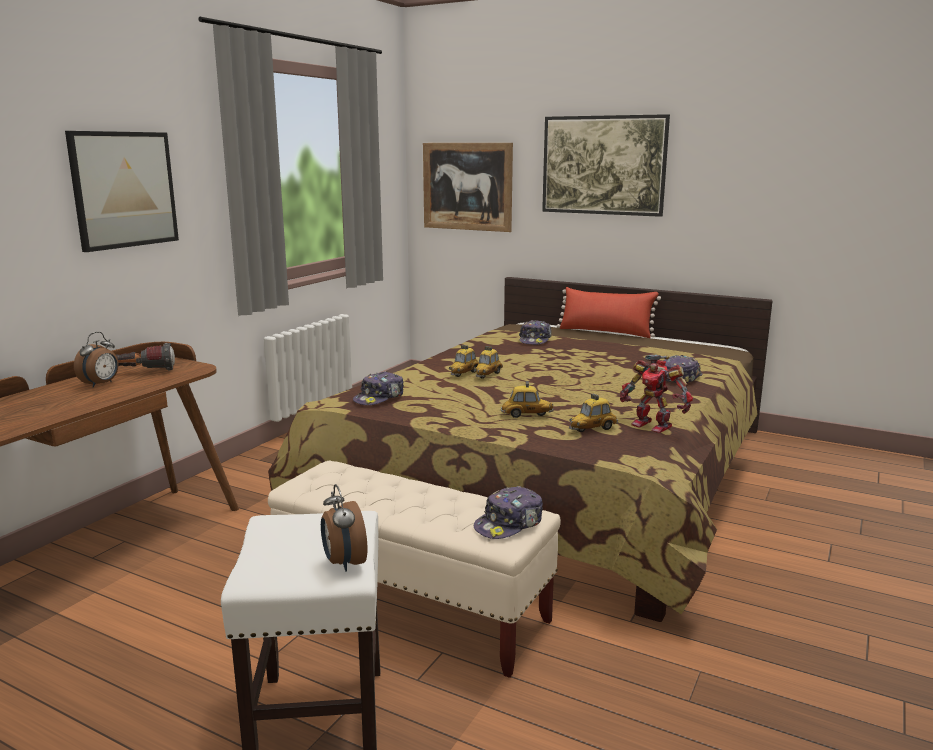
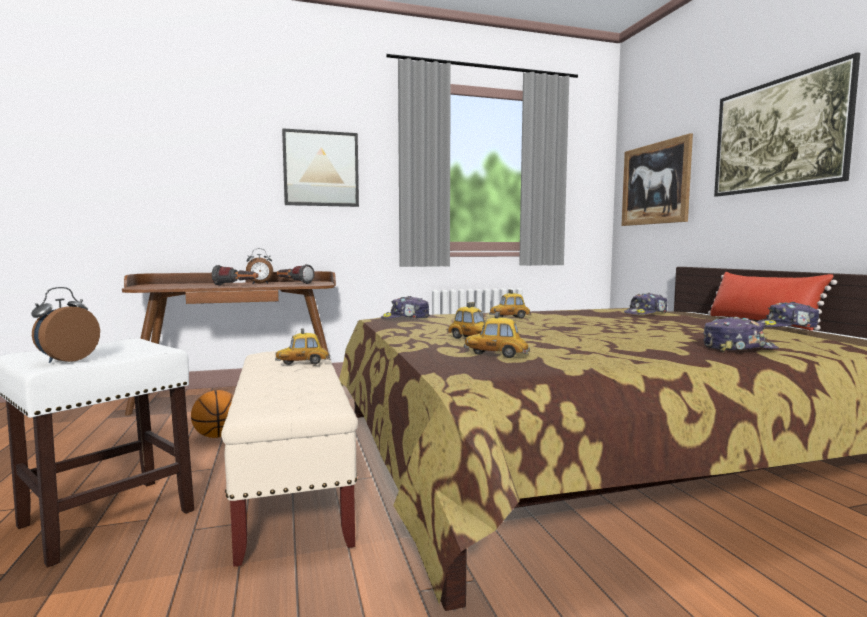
camera: 45 degrees right, 10 degrees down
toy car [474,346,503,379] -> toy car moved to [275,328,330,365]
cap [474,486,543,539] -> cap moved to [757,302,819,328]
toy robot [620,355,693,433] -> none
none -> basketball [191,390,234,438]
none -> flashlight [212,265,259,286]

